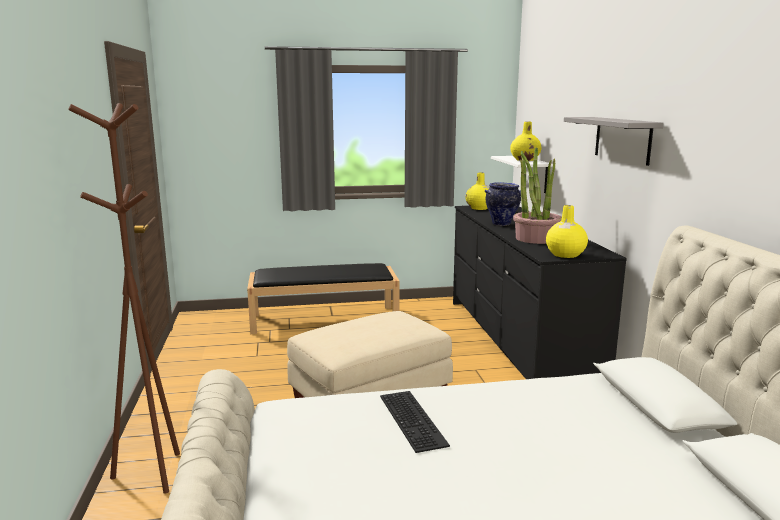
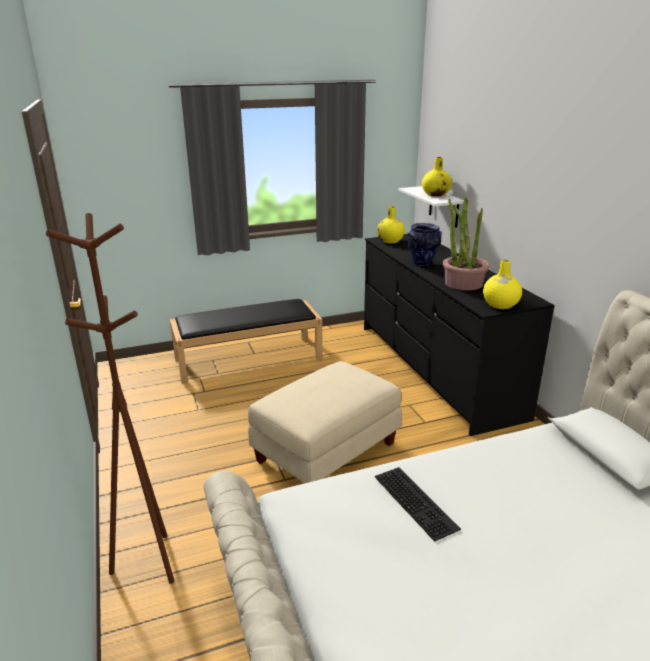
camera: 10 degrees left, 10 degrees up
grey shelf [564,117,664,166] -> none

